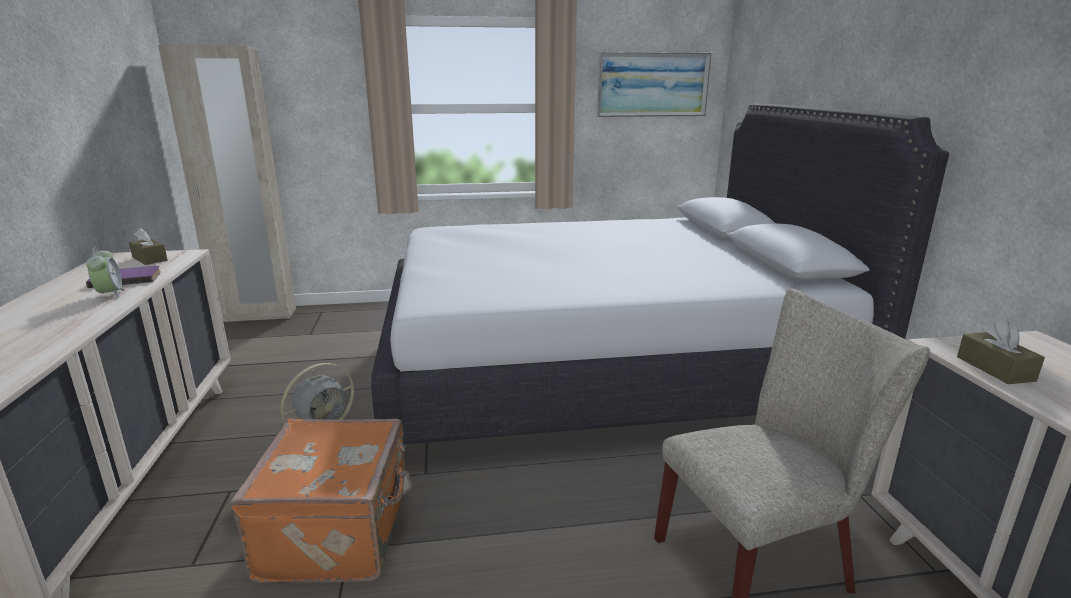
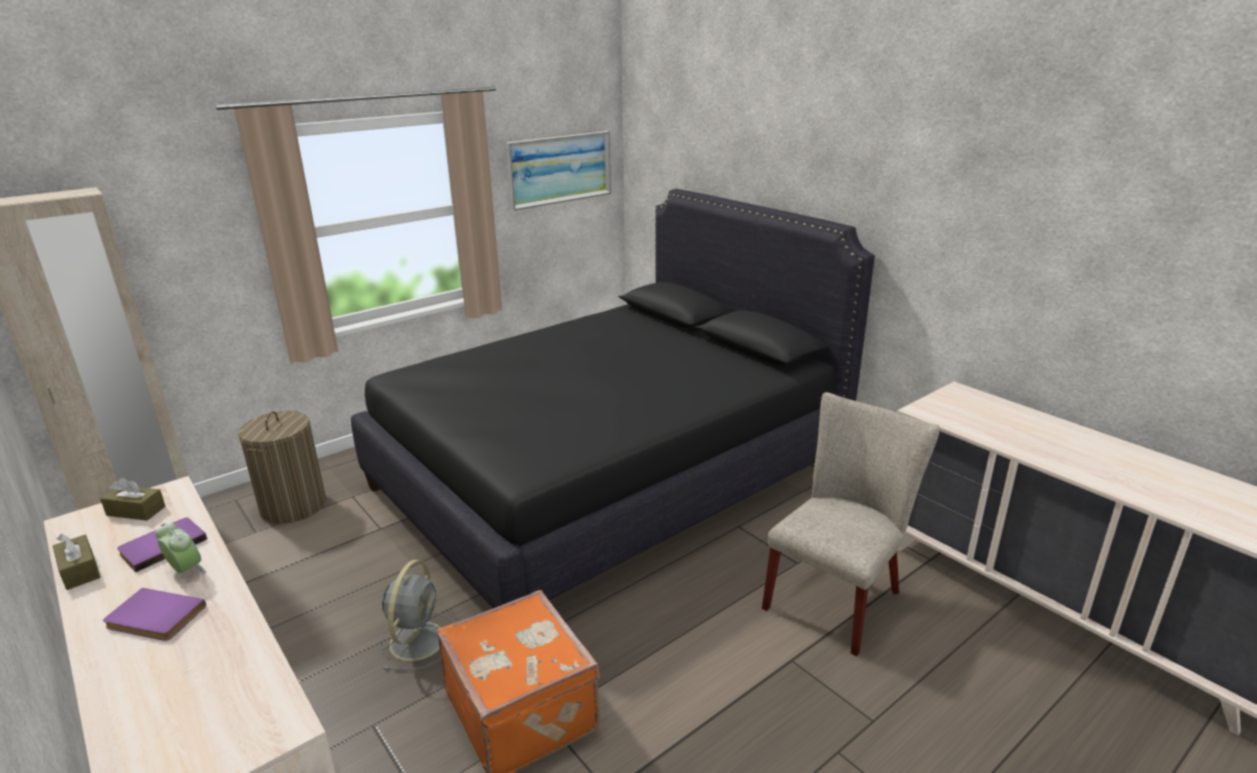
camera: 30 degrees left, 5 degrees up
white bed [371,104,949,444] -> black bed [351,189,875,608]
brown tissue box [957,320,1045,384] -> brown tissue box moved to [53,534,100,590]
none -> purple book [103,588,206,641]
none -> laundry basket [238,411,326,524]

